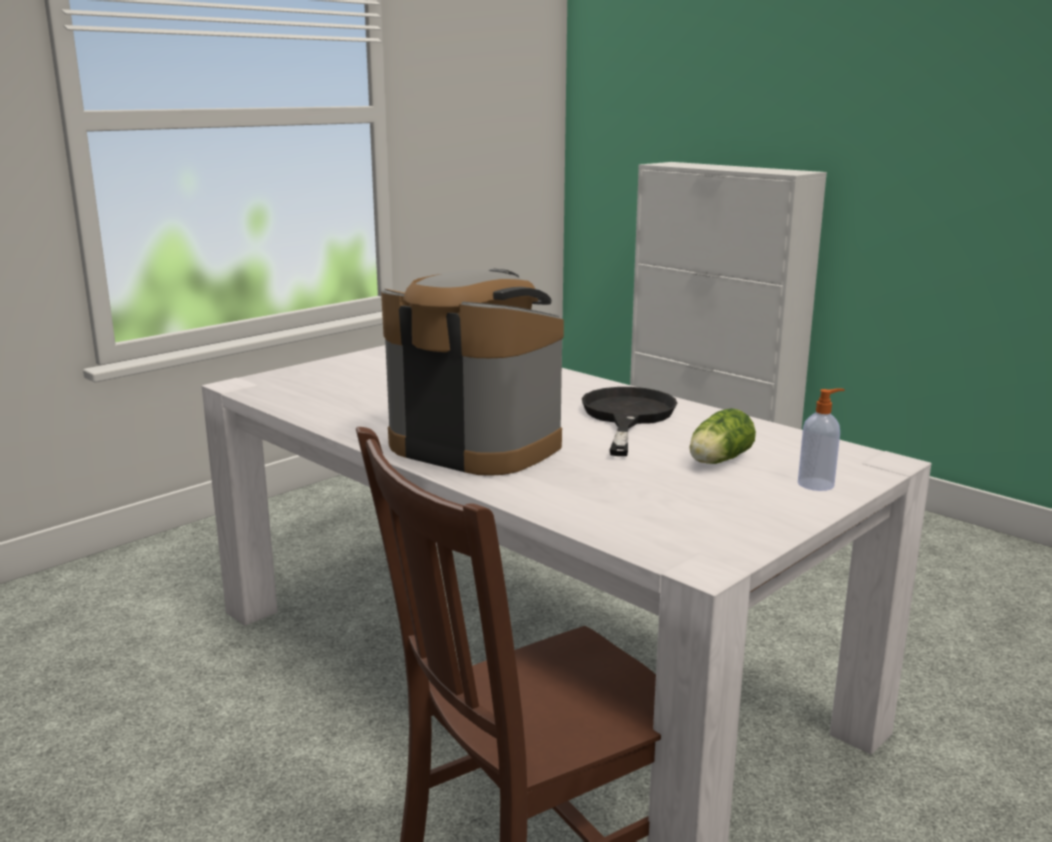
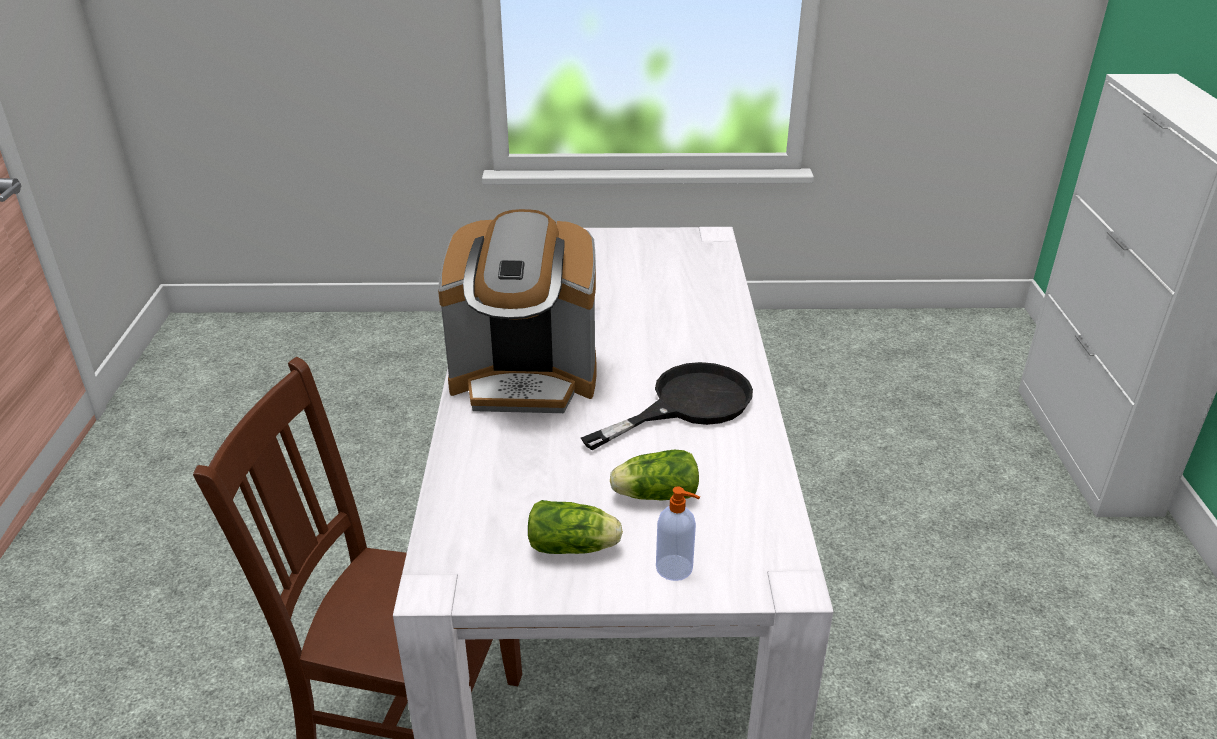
camera: 45 degrees right, 15 degrees up
coffee machine [381,269,564,476] -> coffee machine turned 105 degrees clockwise [438,209,596,413]
none -> lettuce [528,500,623,554]

